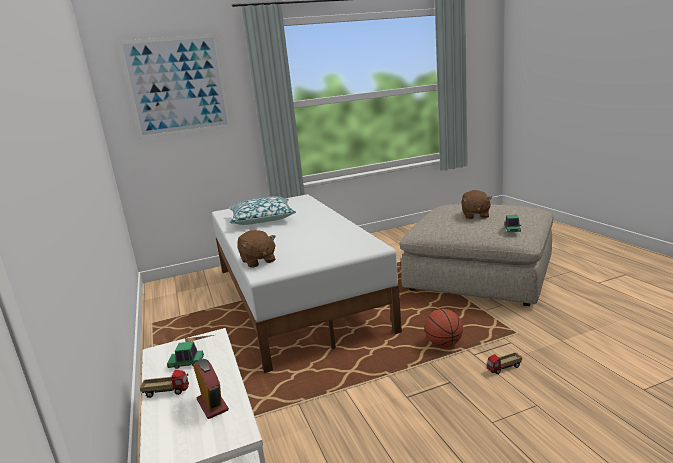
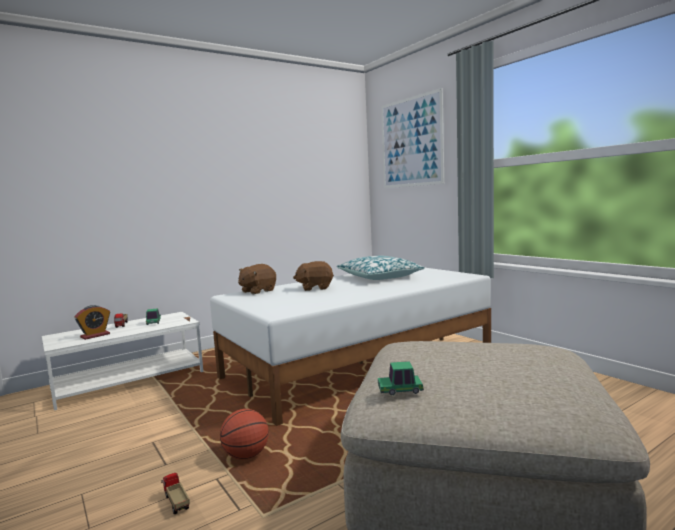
camera: 75 degrees right, 10 degrees down
brown plush toy [461,190,492,219] -> brown plush toy moved to [293,261,334,291]

